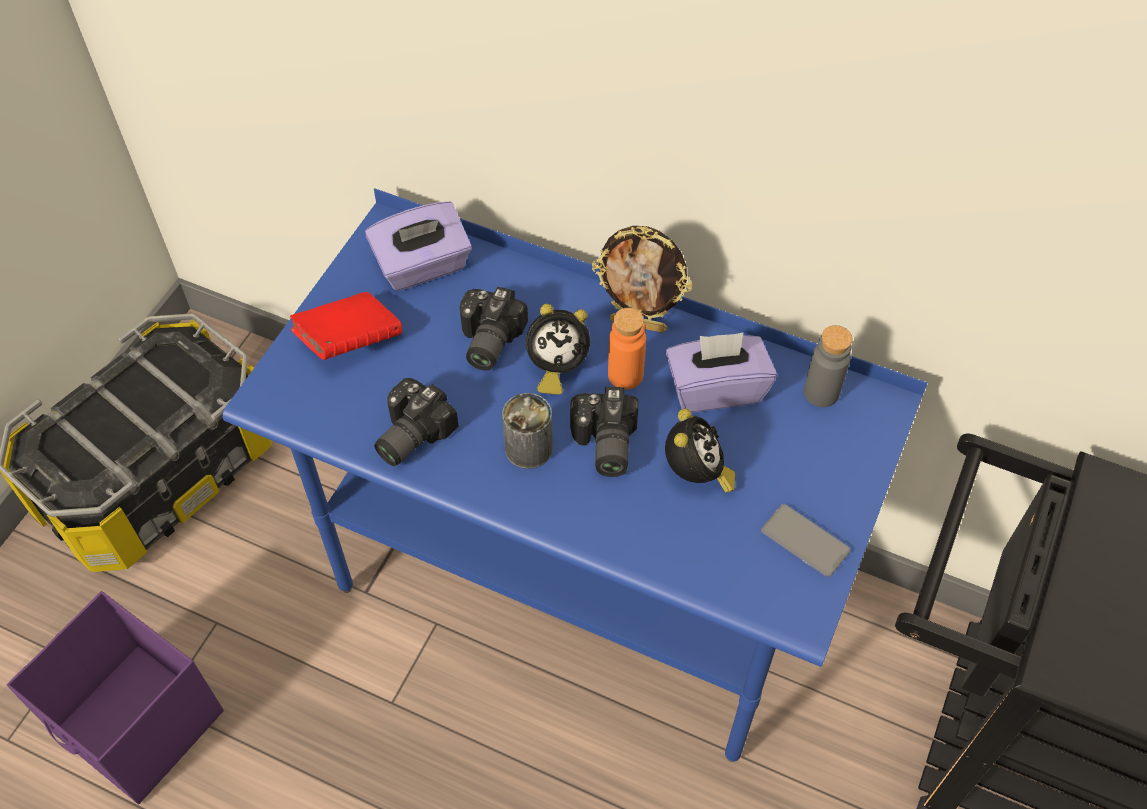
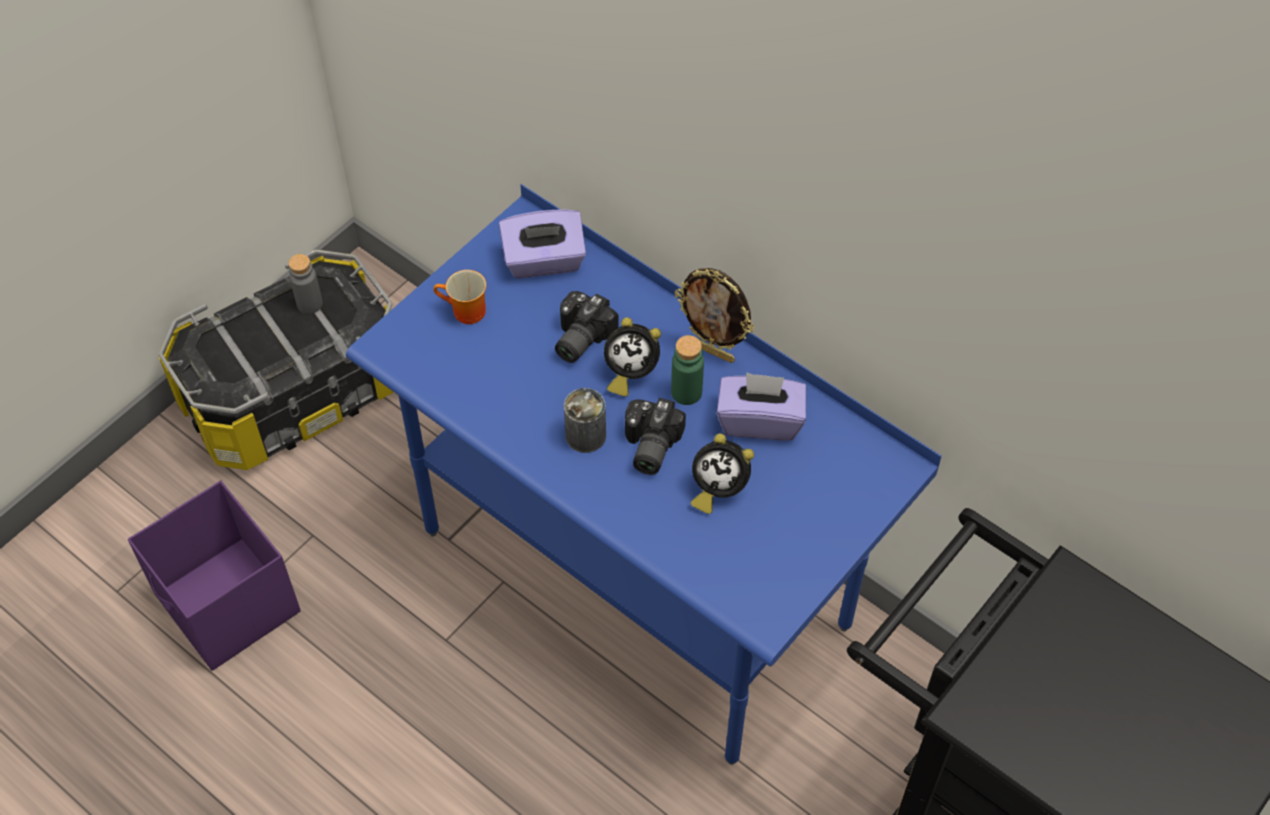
camera: 15 degrees right, 0 degrees up
red book [290,292,402,360] -> mug [433,270,486,324]
camera [374,378,459,466] -> none
orange bottle [608,308,646,390] -> green bottle [671,335,704,405]
alarm clock [665,409,735,493] -> alarm clock turned 90 degrees clockwise [691,433,754,514]
phone [761,504,850,577] -> none
grey bottle [804,325,853,407] -> grey bottle moved to [288,254,323,314]

